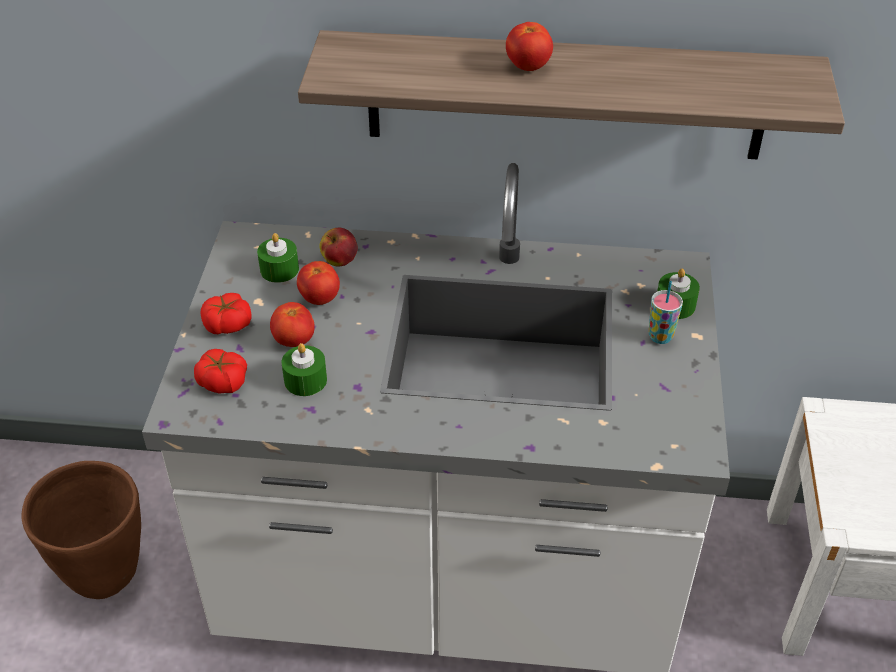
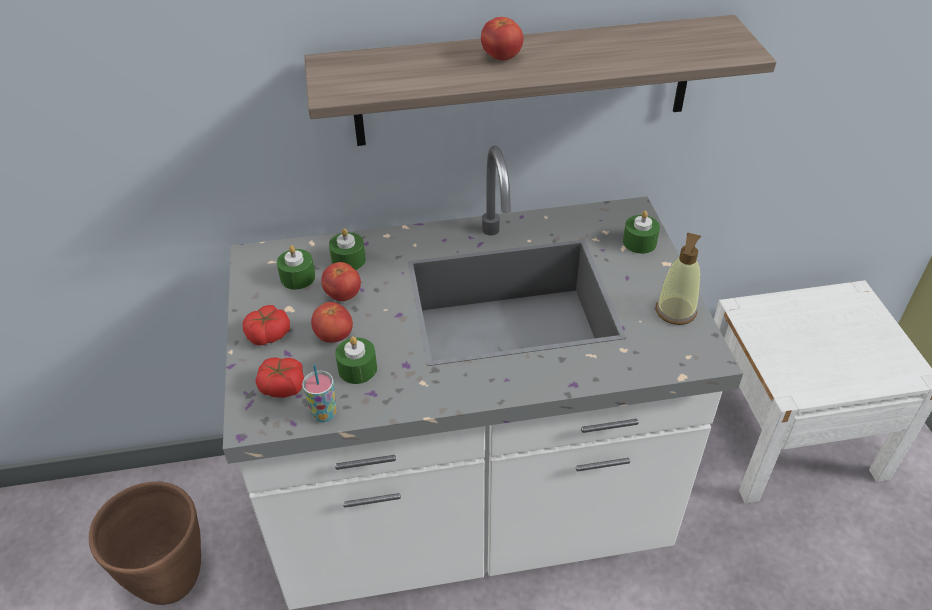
camera: 15 degrees left, 0 degrees up
apple [319,228,358,266] -> green candle [329,228,366,270]
cup [648,281,683,344] -> cup moved to [302,364,336,422]
none -> soap dispenser [655,232,701,325]

